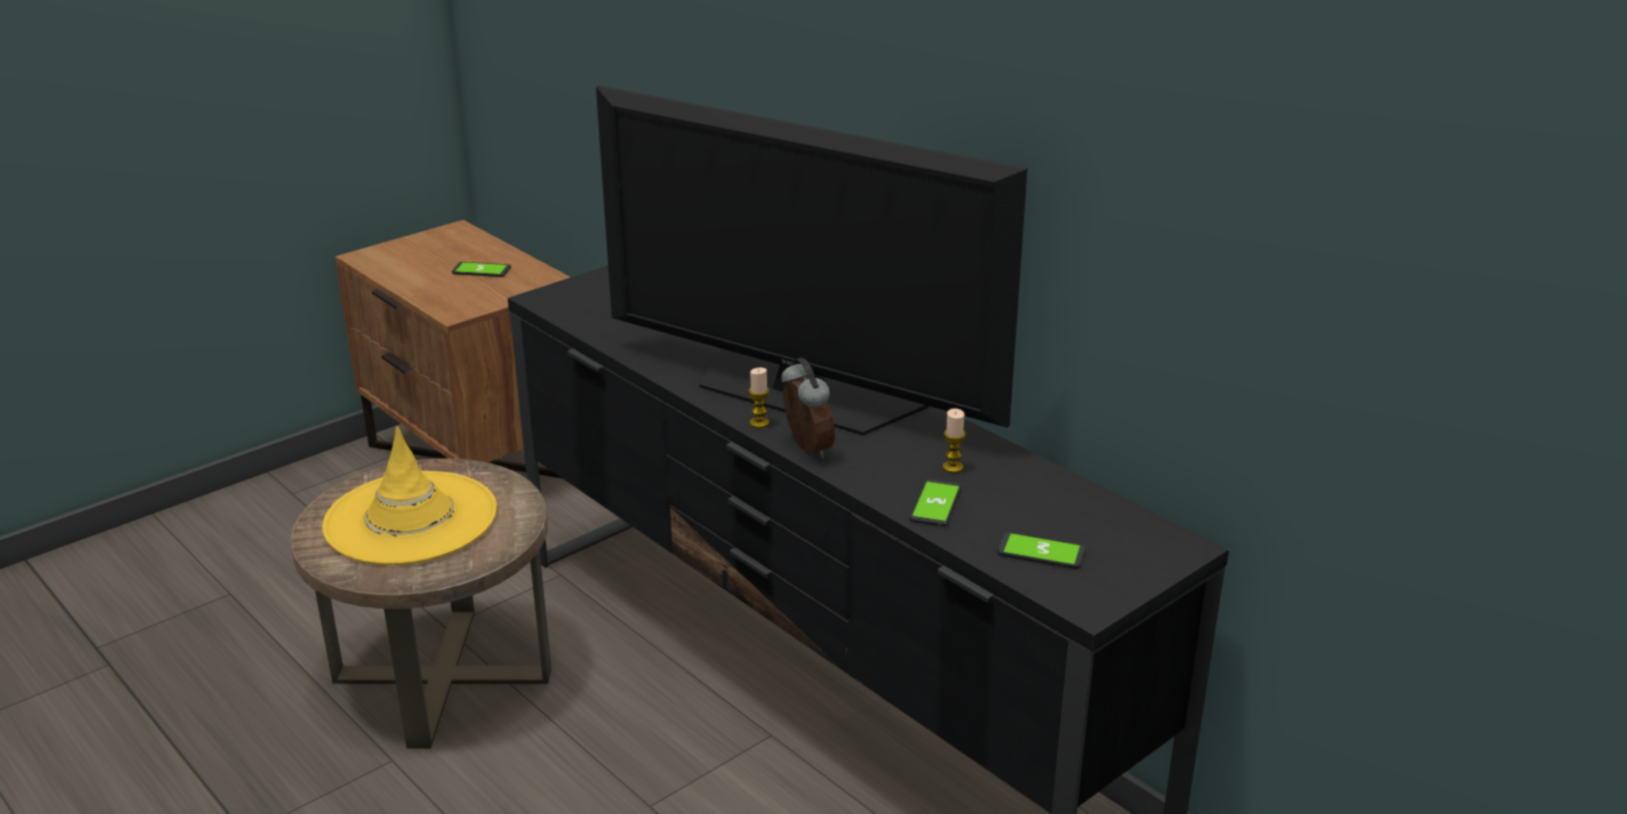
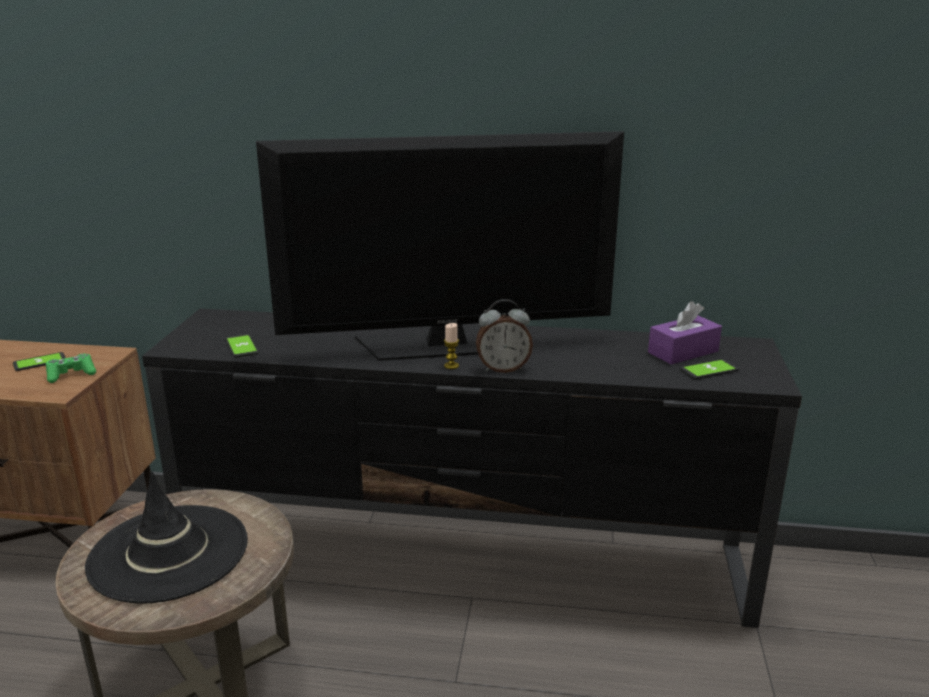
camera: 40 degrees left, 5 degrees down
yellow hat [322,426,497,565] -> black hat [85,471,248,604]
alarm clock [781,358,835,458] -> alarm clock turned 150 degrees clockwise [476,299,533,373]
phone [909,479,962,526] -> phone moved to [225,334,259,358]
candle [943,408,966,473] -> none
none -> green game controller [46,353,96,383]
none -> purple tissue box [648,301,722,365]

